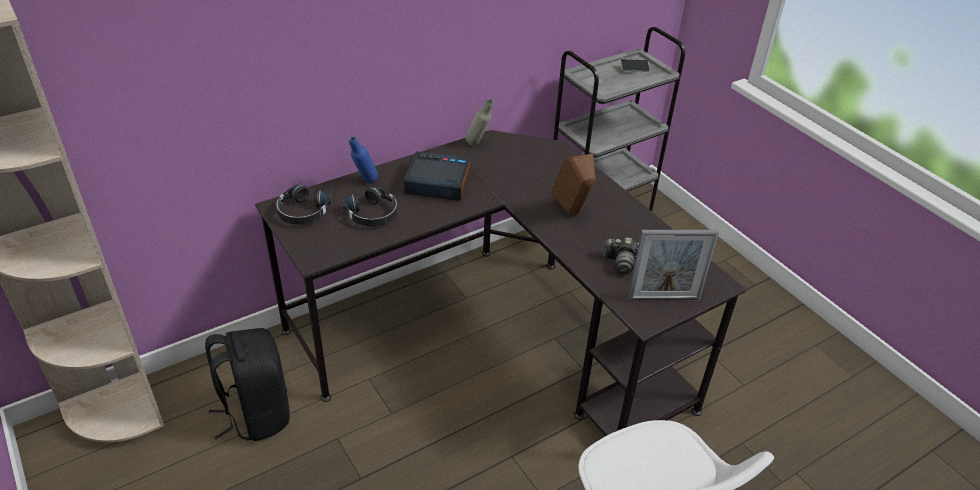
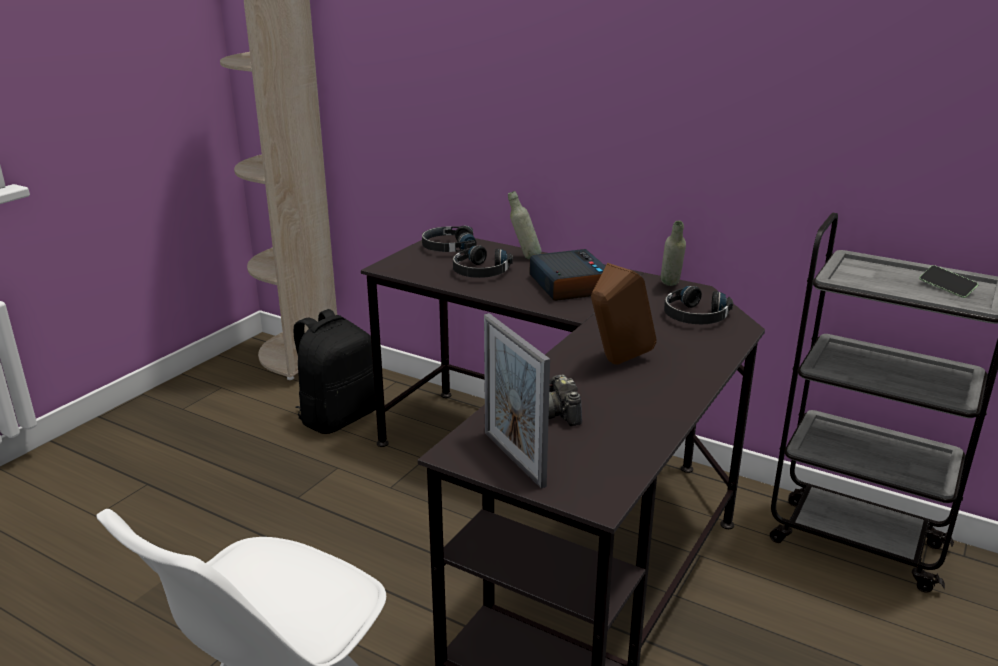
camera: 65 degrees right, 15 degrees down
blue bottle [349,137,378,183] -> grey bottle [508,191,542,259]
none -> black headphones [664,286,733,324]

